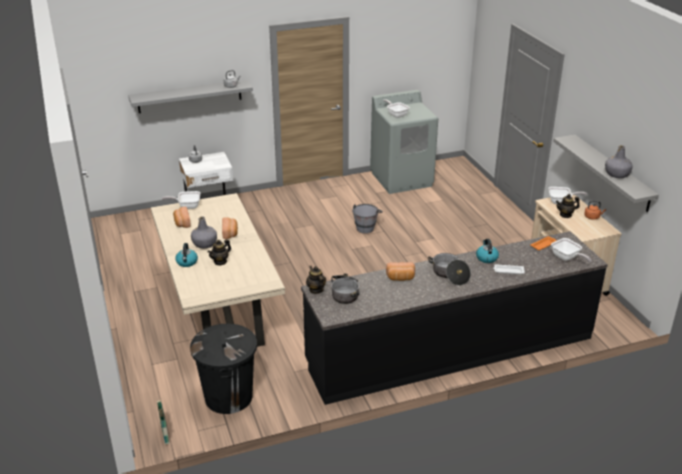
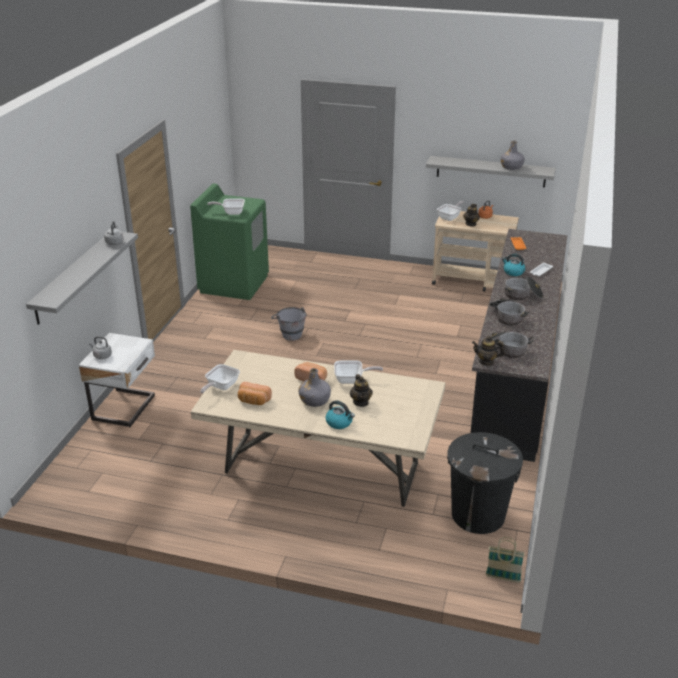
camera: 55 degrees left, 0 degrees up
grey washing machine [370,90,438,194] -> green washing machine [190,184,269,300]
bread [386,262,415,281] -> cooking pot [489,298,529,326]
frying pan [551,238,591,262] -> frying pan moved to [334,360,383,384]

